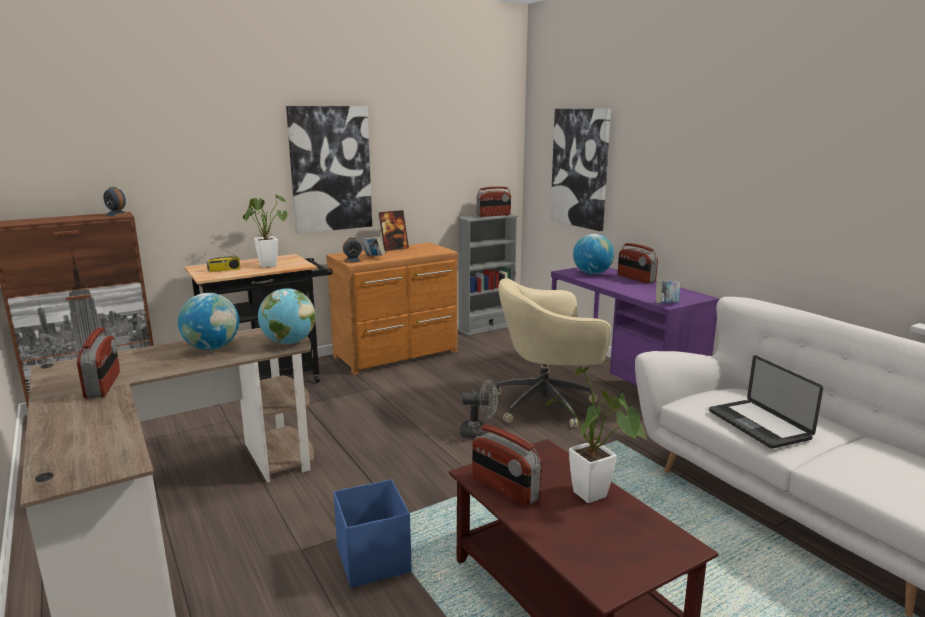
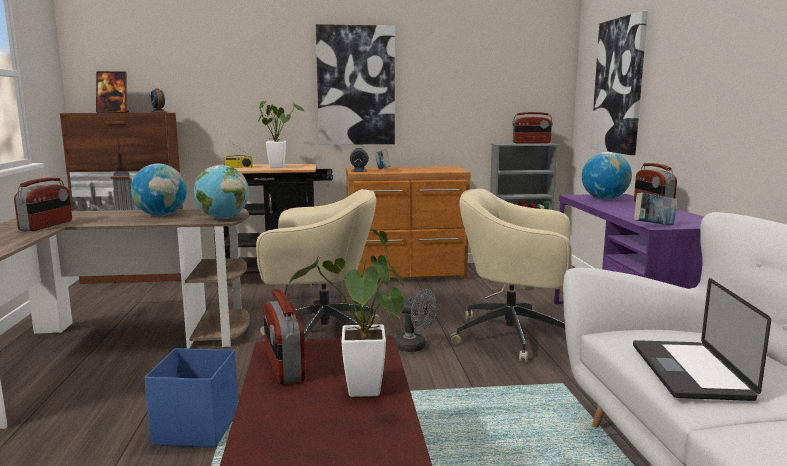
camera: 25 degrees right, 5 degrees down
picture frame [379,210,409,251] -> picture frame moved to [96,71,129,113]
none -> beige office chair [256,189,380,338]

